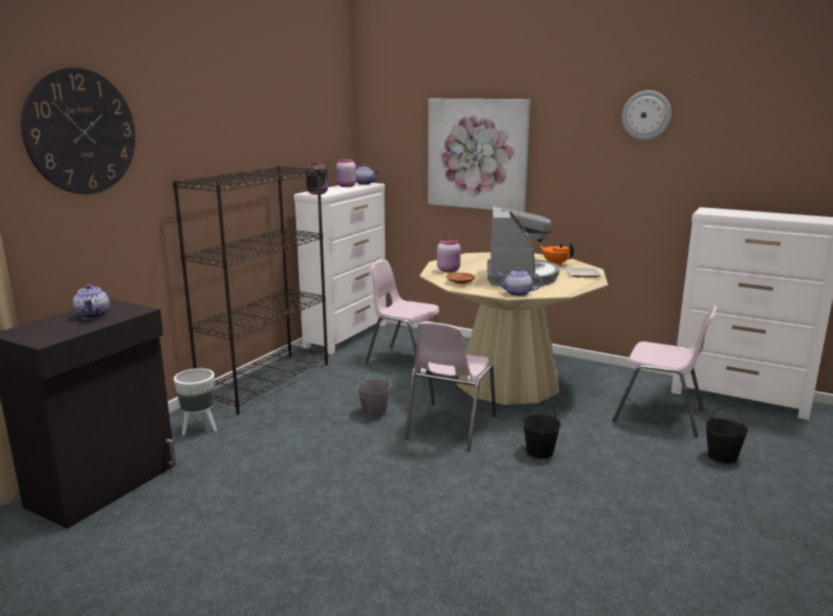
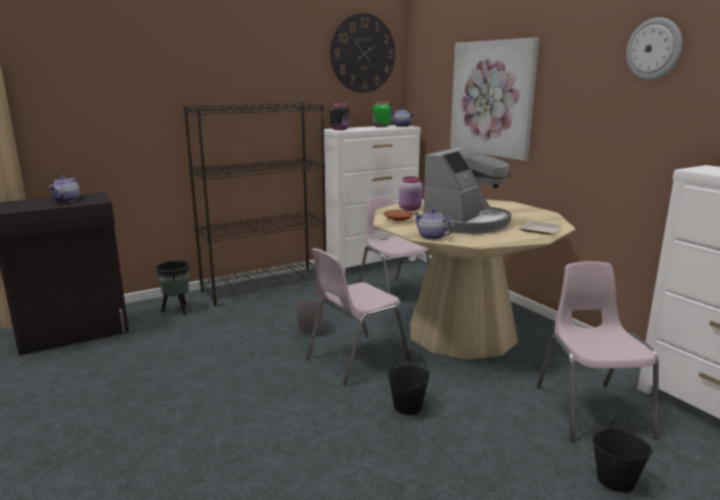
camera: 30 degrees right, 0 degrees up
wall clock [21,67,135,194] -> wall clock moved to [330,13,395,93]
white planter [174,368,217,435] -> black planter [156,261,189,315]
pink jar [336,159,356,187] -> green jar [372,101,391,127]
orange teapot [540,242,574,266] -> none
pink chair [613,305,717,437] -> pink chair turned 150 degrees counterclockwise [537,261,658,442]

